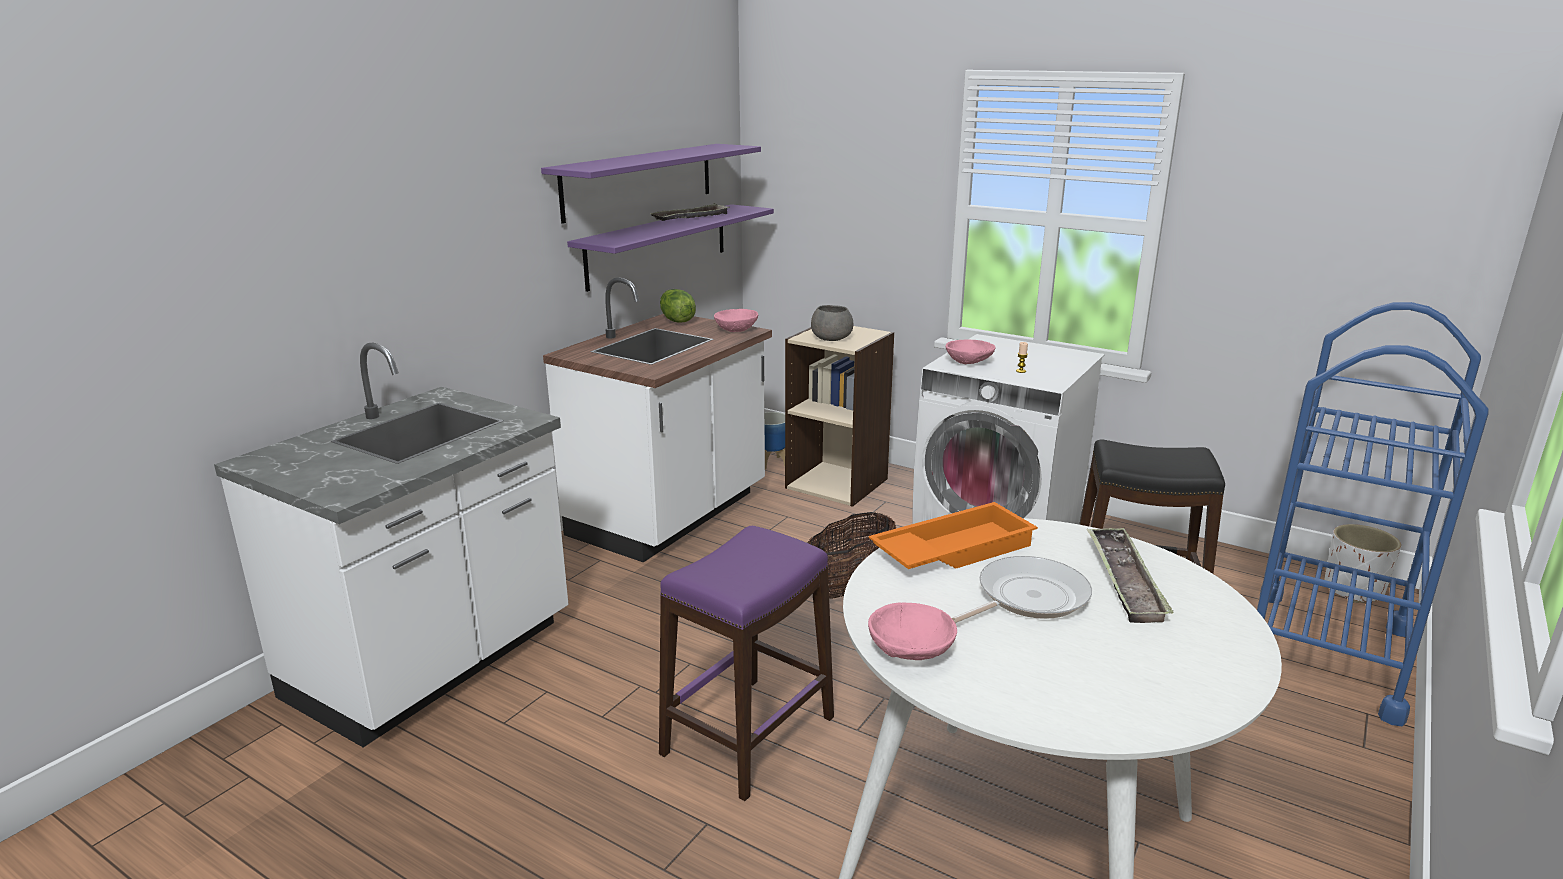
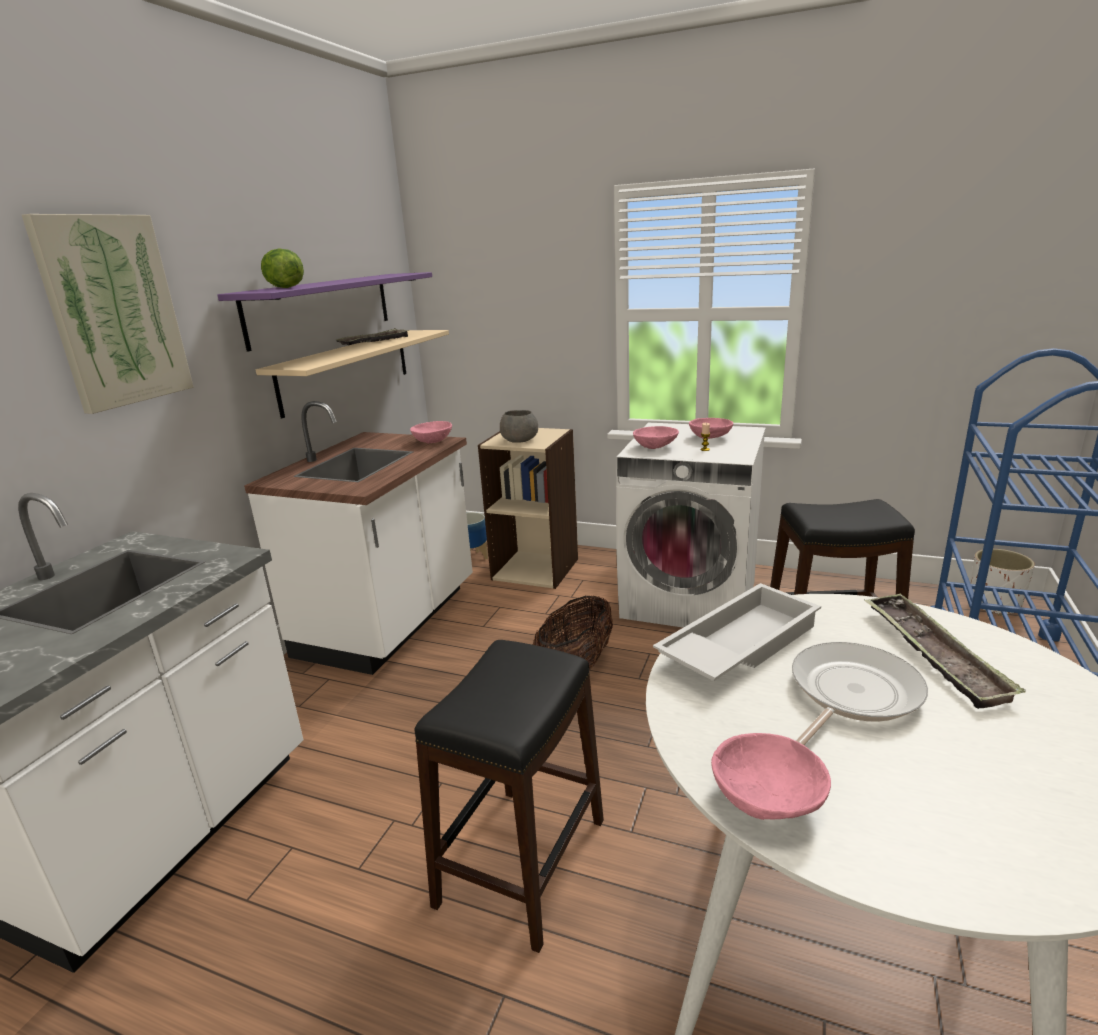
camera: 10 degrees left, 0 degrees up
purple shelf [567,204,774,292] -> beige shelf [256,330,449,418]
purple stool [659,526,834,801] -> black stool [415,640,604,953]
lettuce [660,289,696,322] -> lettuce moved to [261,249,304,288]
orange tray [869,502,1038,569] -> white tray [653,583,821,681]
none -> picture [22,214,194,414]
none -> pink bowl [689,418,733,439]

